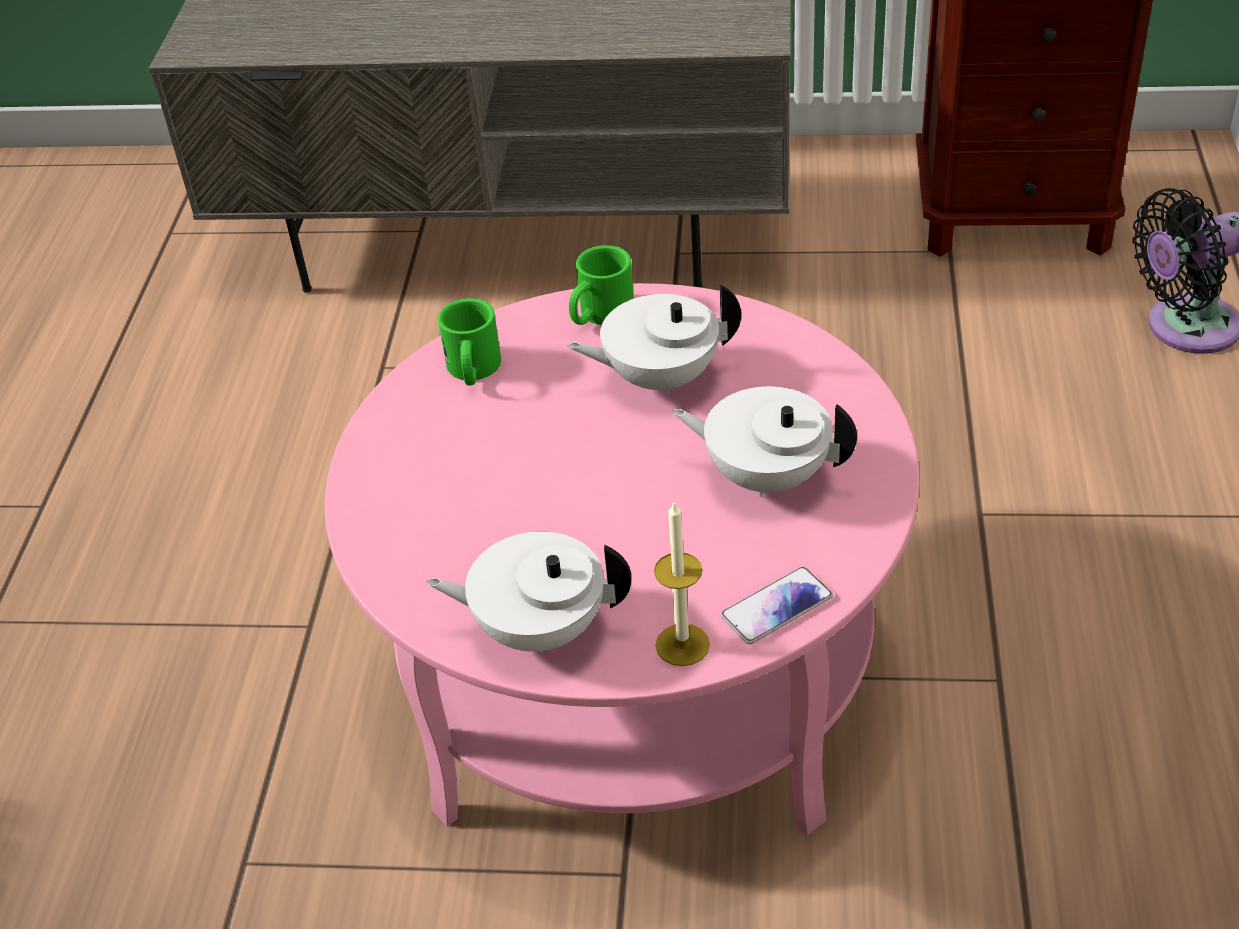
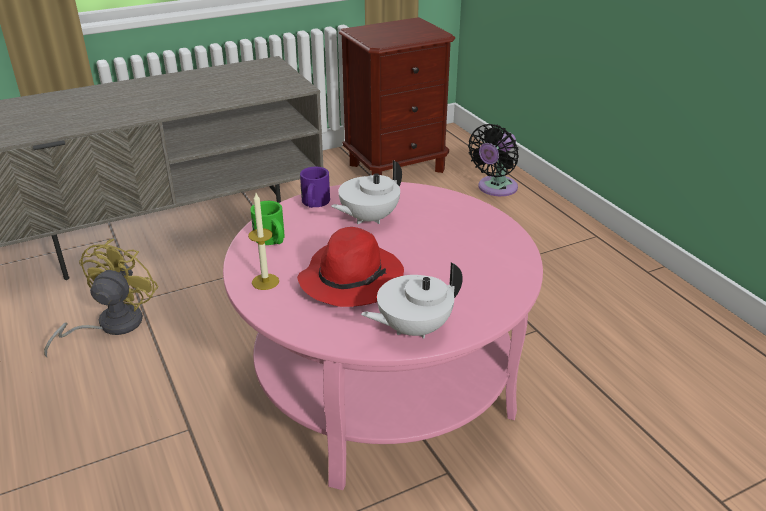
camera: 35 degrees left, 10 degrees down
green mug [569,245,634,325] -> purple mug [300,167,330,208]
candle [654,502,710,666] -> candle moved to [248,193,279,290]
white teapot [672,386,857,497] -> none
phone [721,567,833,644] -> none
none -> yellow fan [44,239,159,357]
none -> red hat [297,227,404,307]

